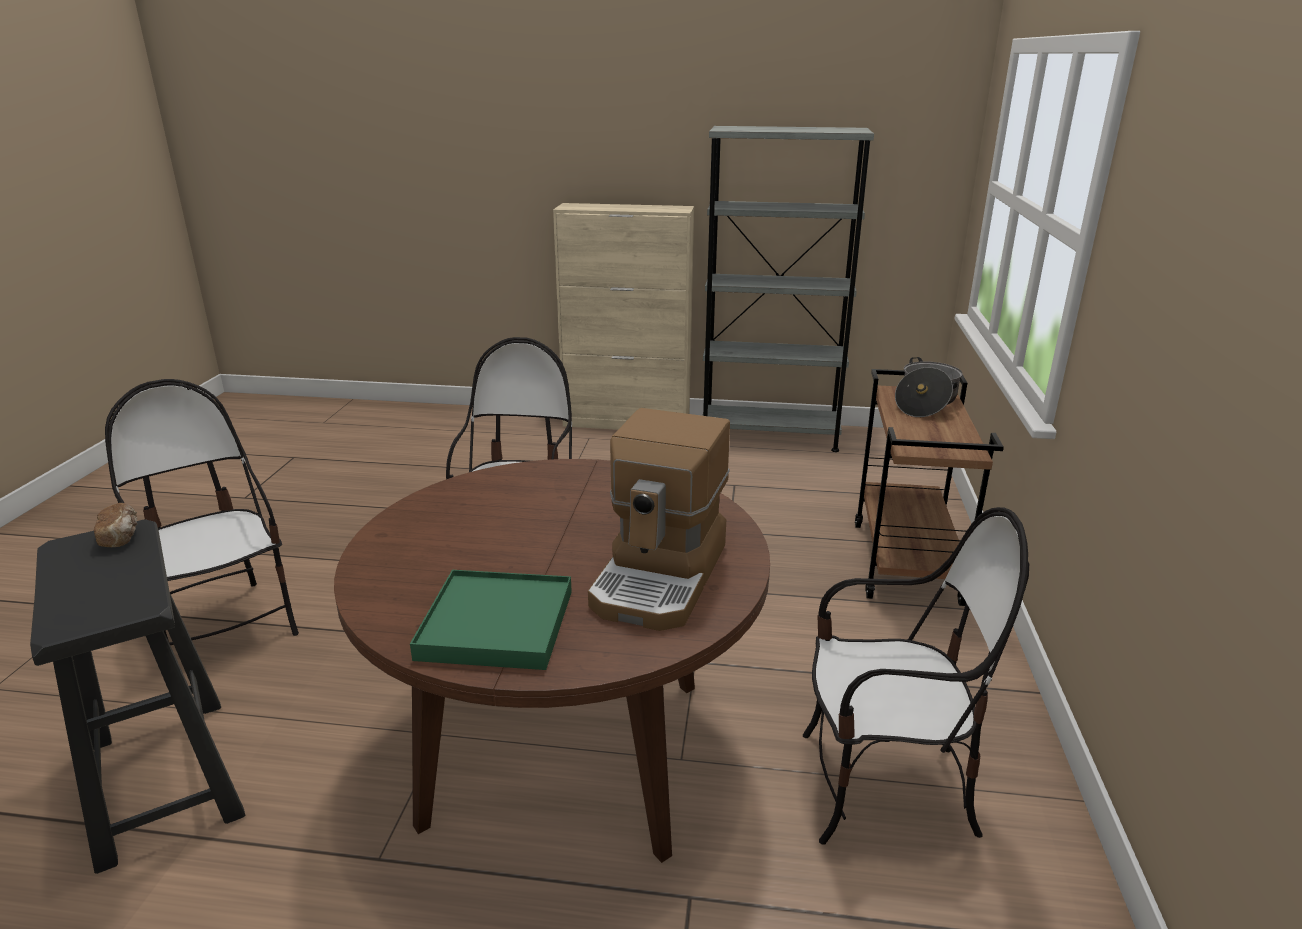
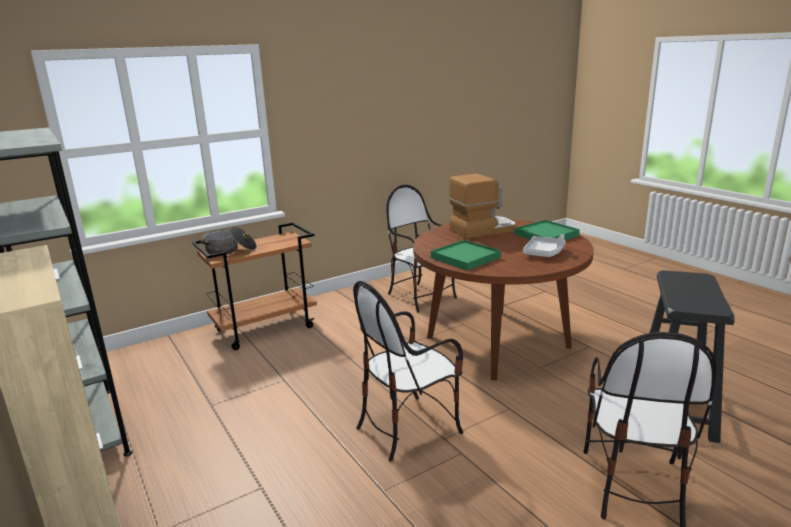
camera: 130 degrees left, 5 degrees down
bread [94,503,137,547] -> none
none -> green tray [431,240,501,270]
none -> grey tray [523,234,566,257]

